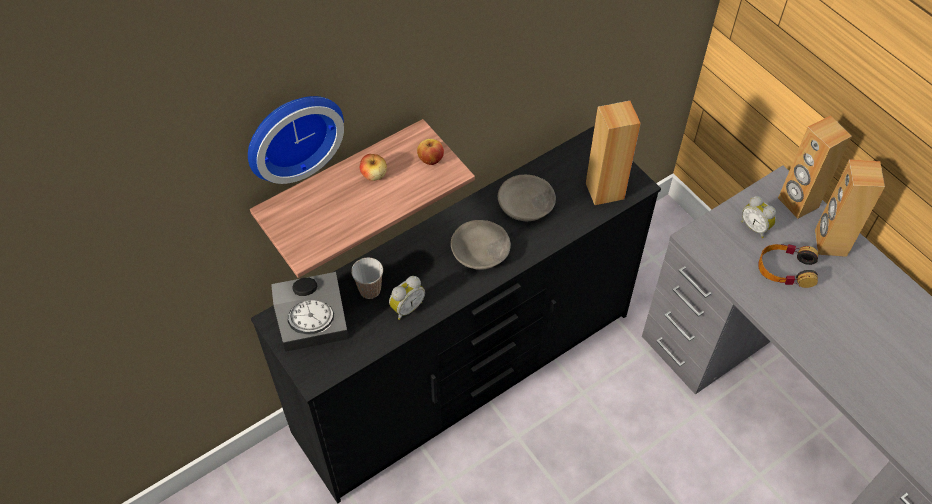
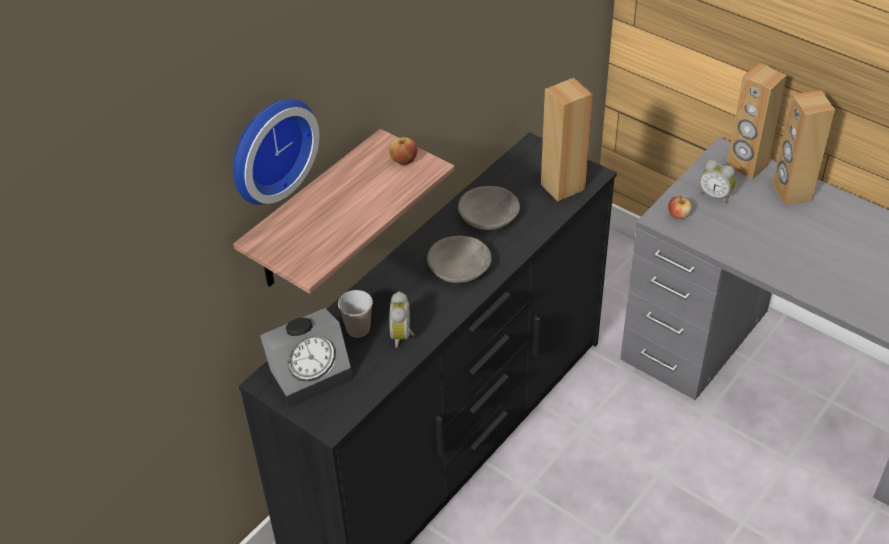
camera: 15 degrees left, 10 degrees down
apple [360,154,387,181] -> apple moved to [668,196,692,219]
alarm clock [389,276,425,320] -> alarm clock turned 150 degrees clockwise [389,292,415,348]
headphones [758,244,818,288] -> none

